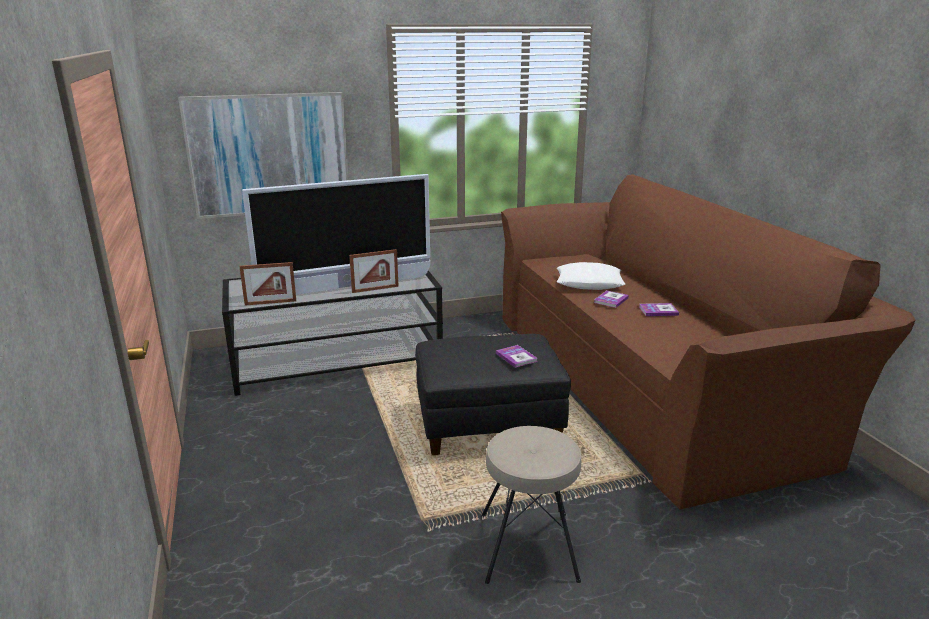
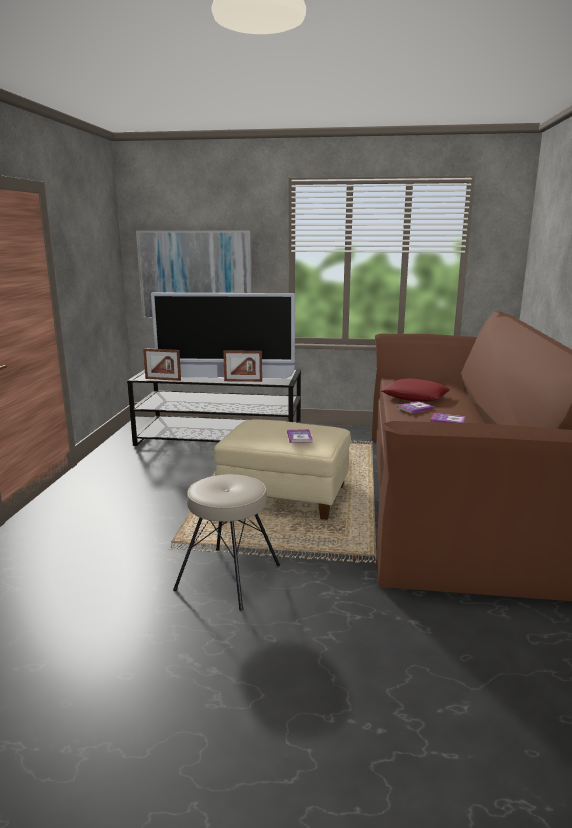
camera: 25 degrees right, 5 degrees down
black ottoman [415,334,571,455] -> beige ottoman [214,420,351,520]
white pillow [556,262,625,290] -> red pillow [380,379,450,402]

